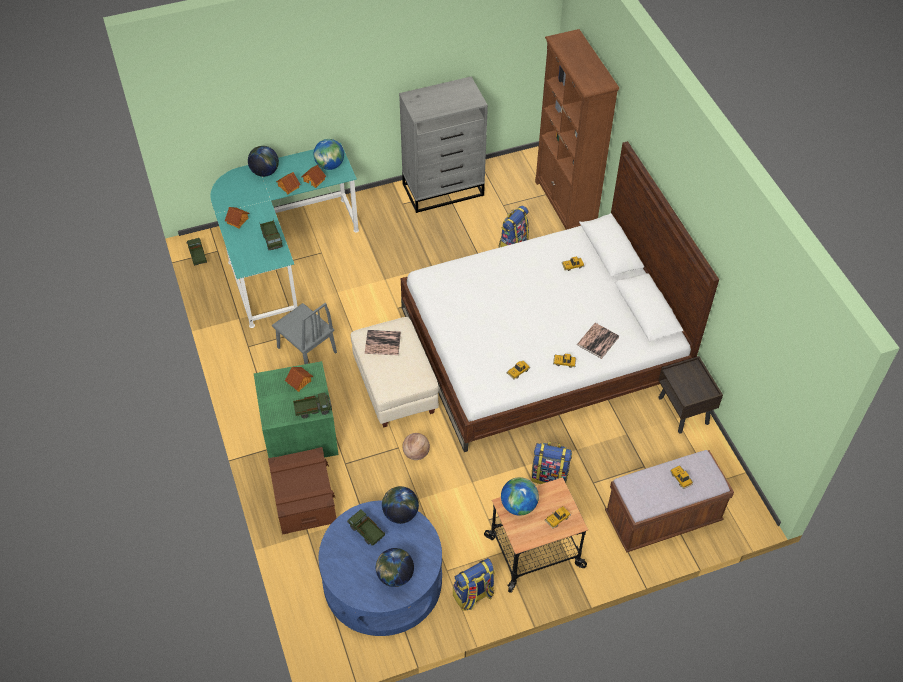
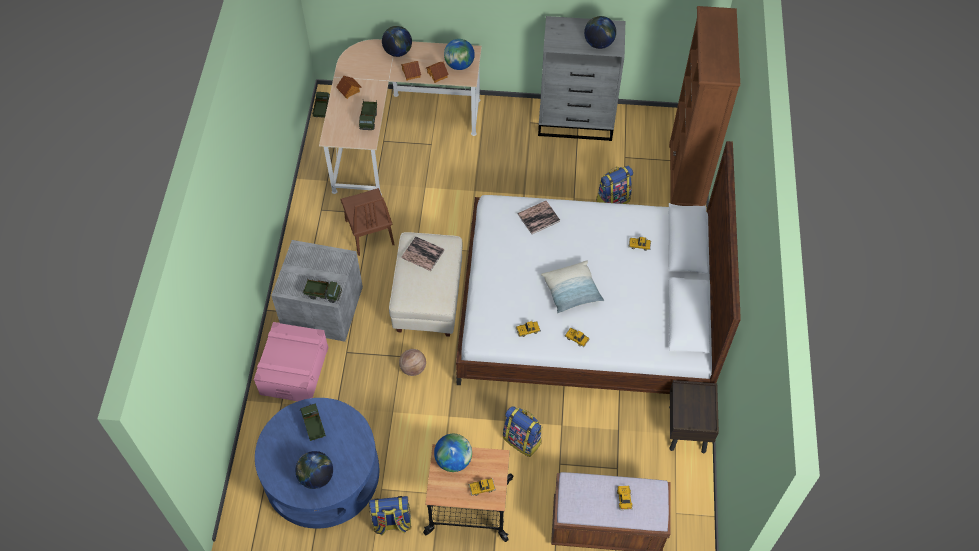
camera: 25 degrees right, 5 degrees up
turquoise desk [210,143,359,328] -> beige desk [319,39,482,195]
green storage box [254,361,338,458] -> grey storage box [271,240,363,342]
brown storage box [268,447,336,535] -> pink storage box [254,322,328,401]
grey chair [272,303,337,364] -> brown chair [341,188,395,256]
toy house [285,367,313,392] -> none
globe [382,486,419,524] -> globe moved to [584,16,616,49]
book [577,323,619,359] -> book moved to [518,201,560,234]
none -> pillow [541,261,604,313]

